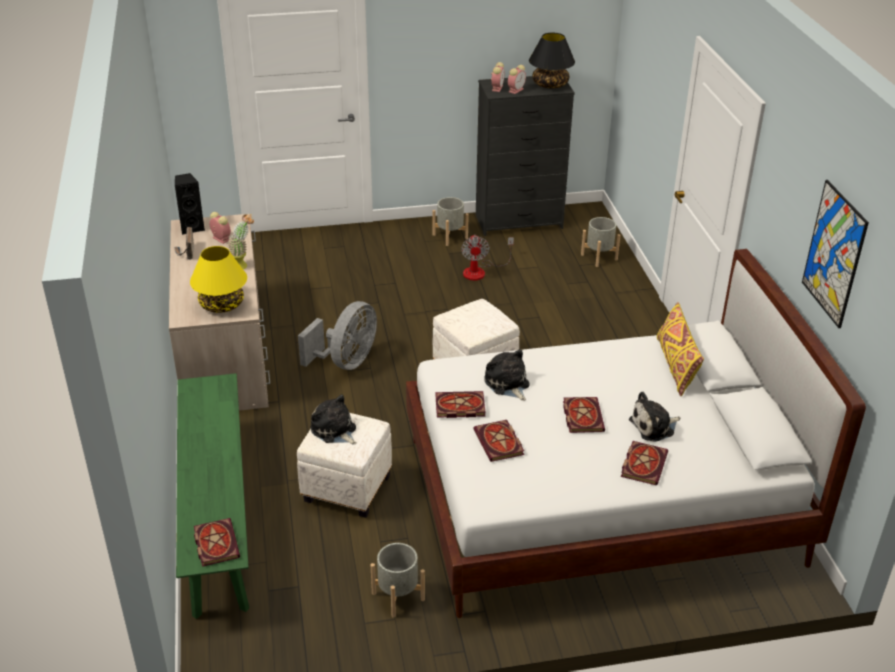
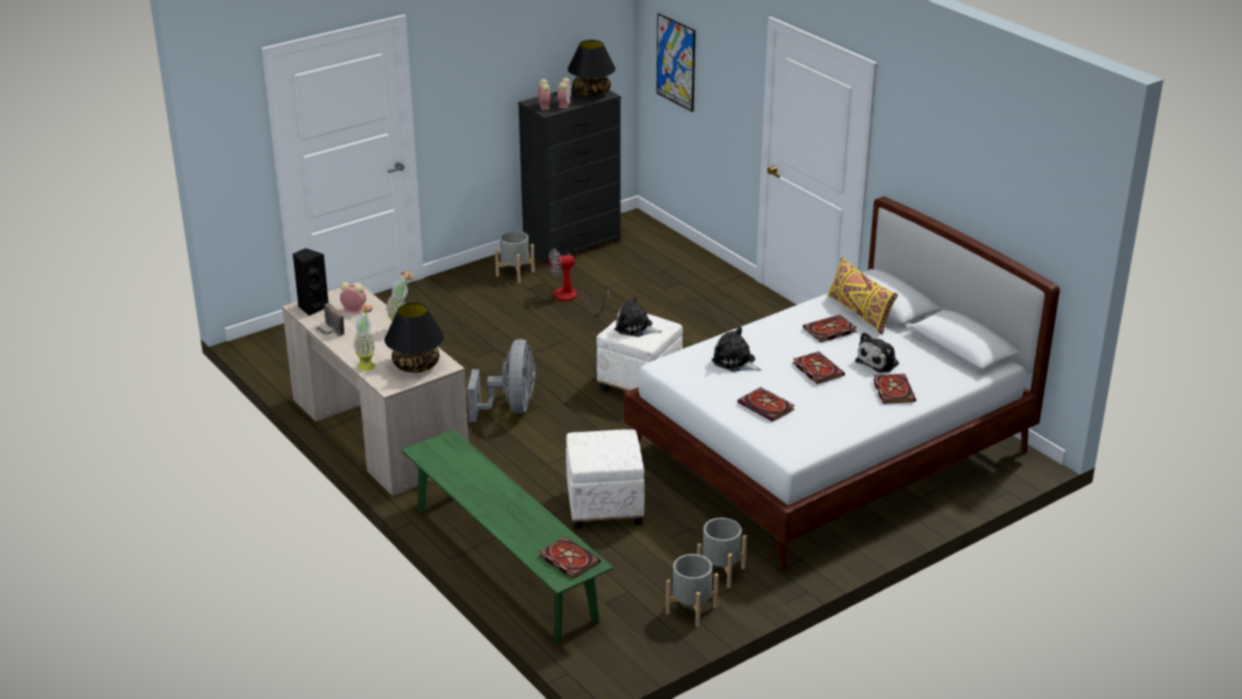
camera: 25 degrees left, 5 degrees down
yellow table lamp [190,246,247,313] -> black table lamp [384,303,444,373]
plush toy [310,394,357,445] -> plush toy moved to [615,295,662,337]
book [435,391,486,418] -> book moved to [803,315,857,342]
fan [461,234,514,281] -> fan turned 105 degrees clockwise [549,248,609,312]
grey planter [581,217,620,267] -> grey planter moved to [666,554,719,627]
picture [802,180,869,328] -> picture moved to [657,13,696,112]
none -> potted plant [353,302,376,371]

